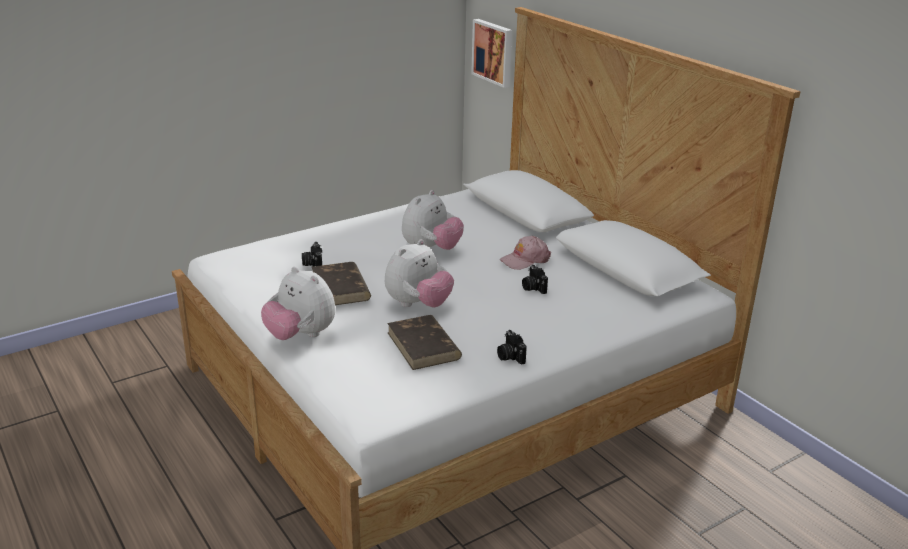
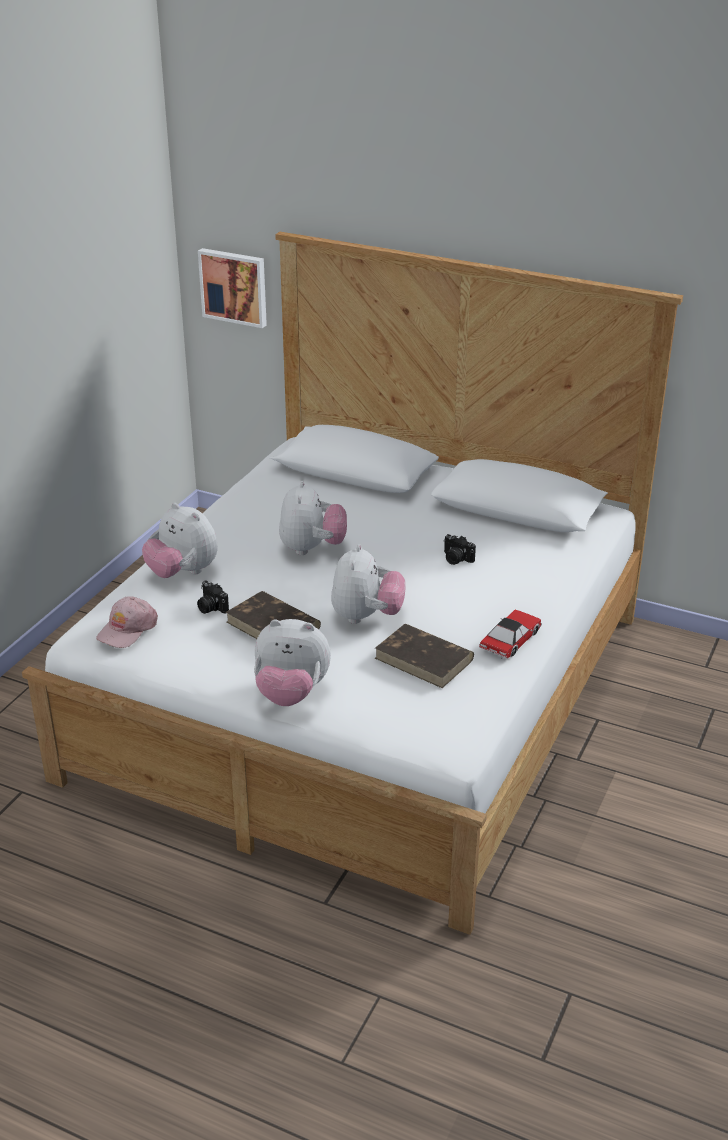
camera: 30 degrees left, 5 degrees up
camera [497,330,527,364] -> toy car [479,610,542,658]
pink cap [500,236,551,270] -> pink cap moved to [96,596,158,648]
none -> plush toy [142,503,218,578]

